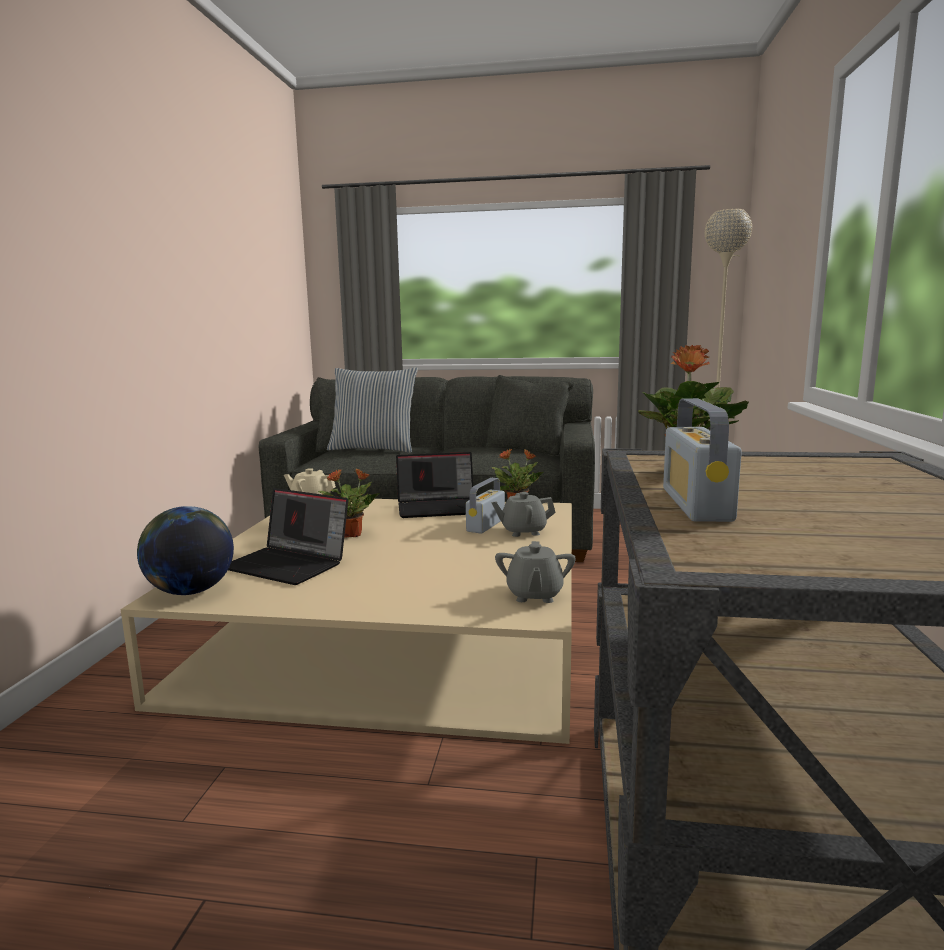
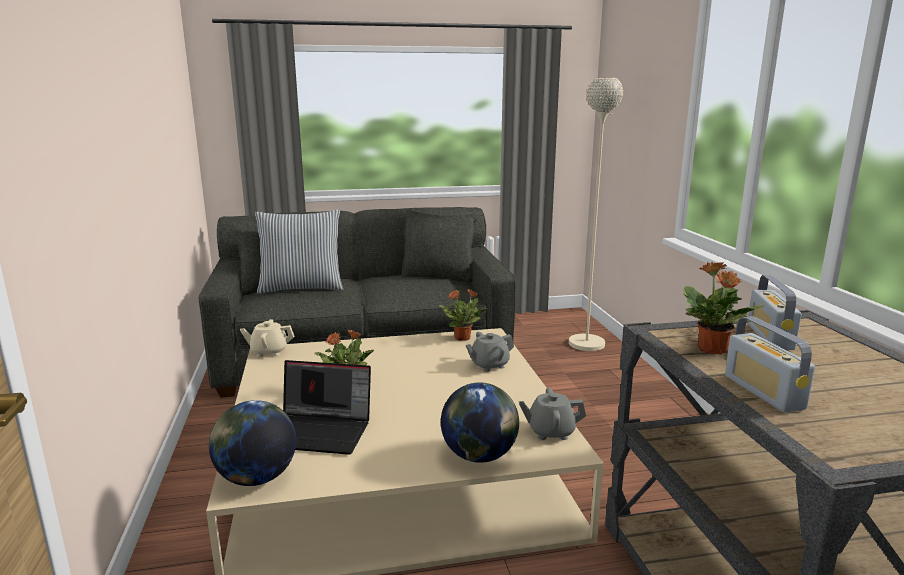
camera: 20 degrees left, 5 degrees up
laptop [396,452,473,518] -> none
radio [466,478,505,533] -> radio moved to [747,275,802,350]
grey teapot [495,541,576,603] -> grey teapot turned 105 degrees clockwise [519,388,586,440]
none -> globe [441,383,519,463]

